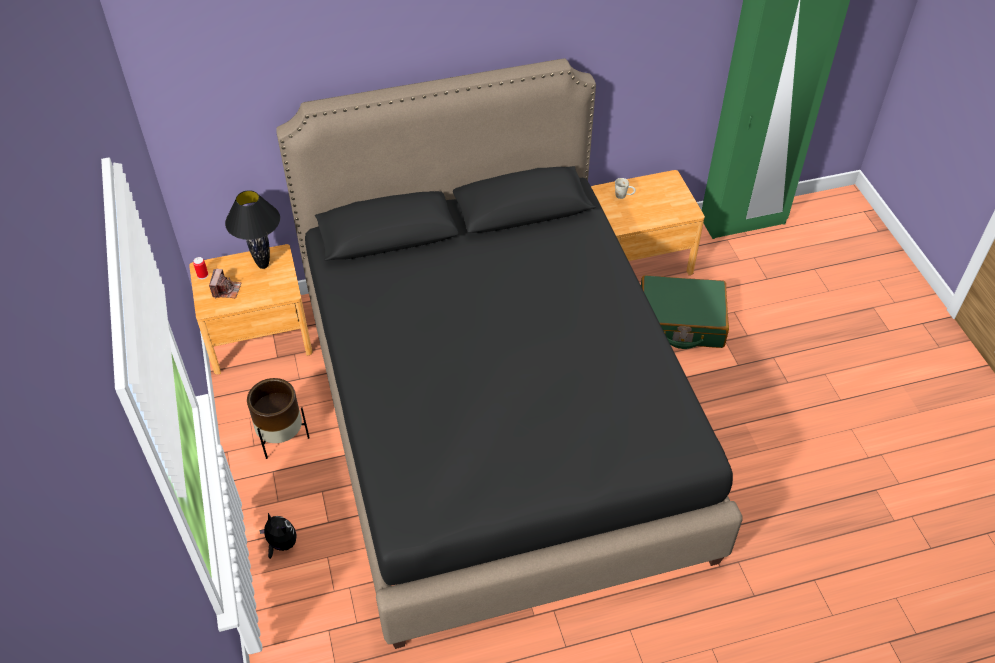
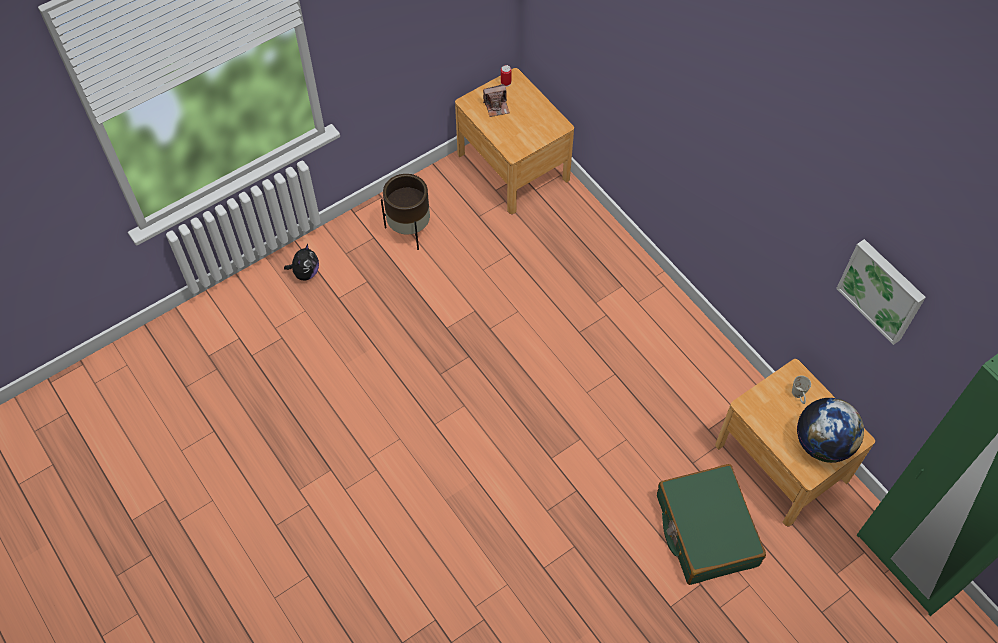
camera: 70 degrees right, 10 degrees up
black table lamp [225,190,280,269] -> none
black bed [276,58,743,649] -> none
none -> globe [797,398,864,463]
none -> picture [836,239,926,345]

